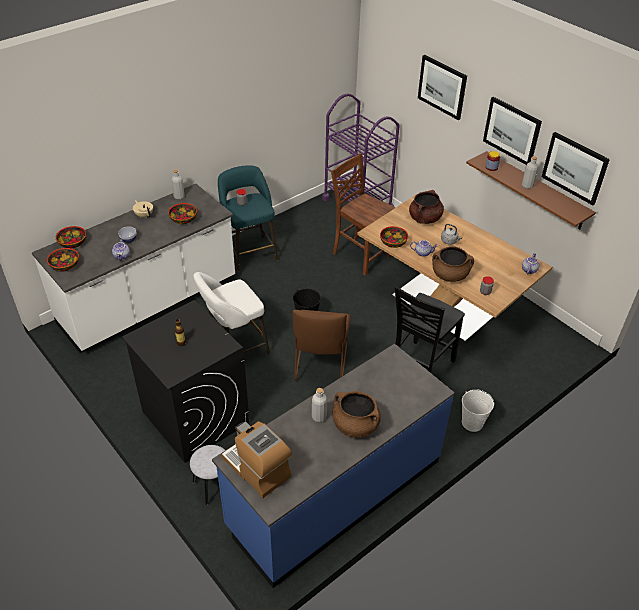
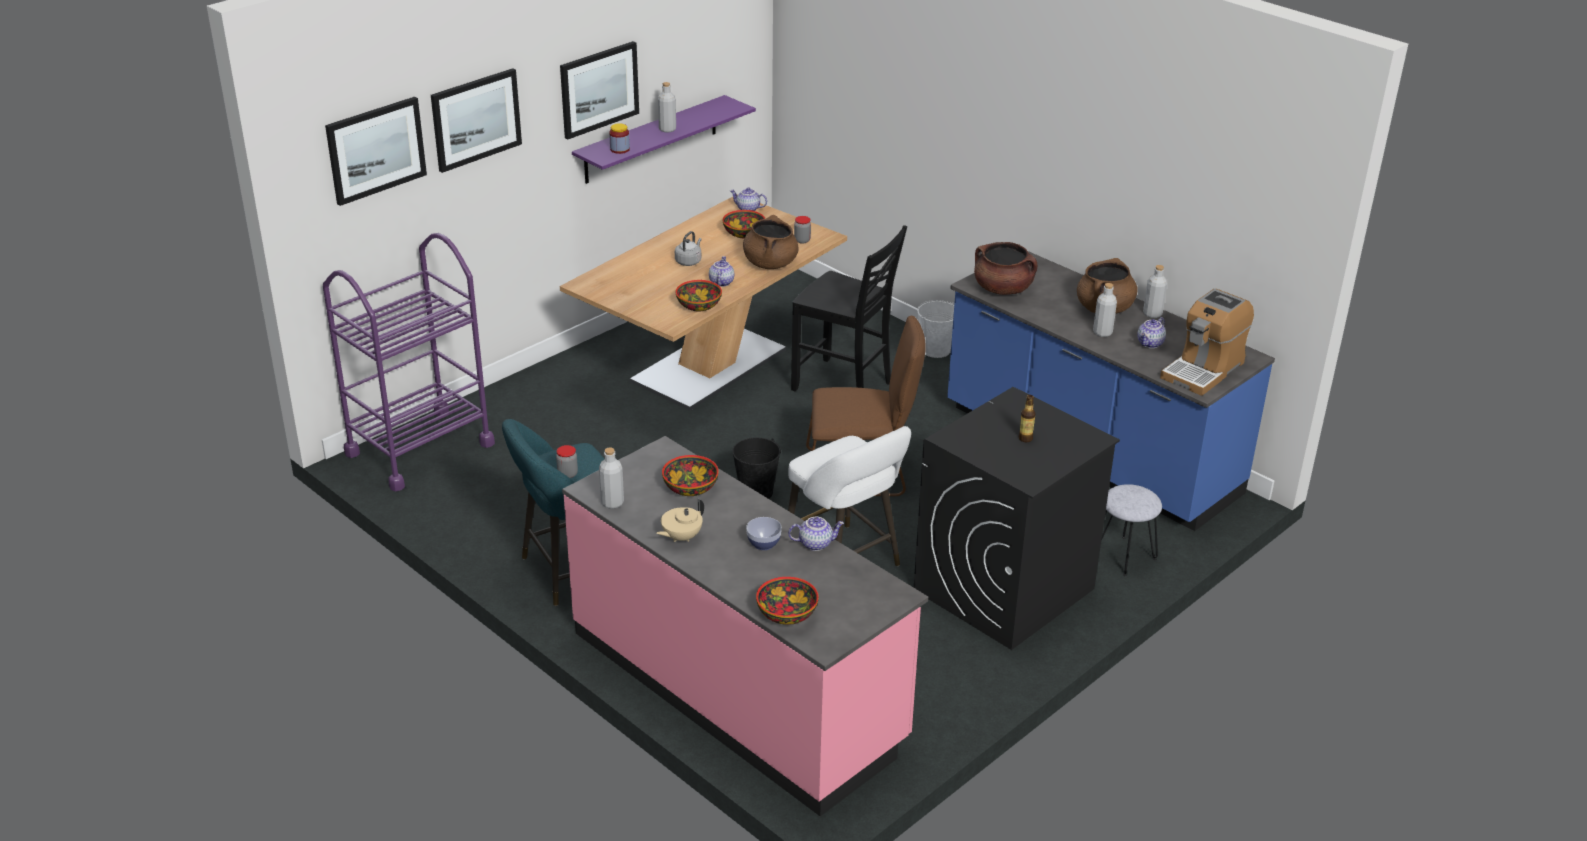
camera: 95 degrees left, 10 degrees down
white counter [32,184,235,353] -> pink counter [562,436,928,816]
bowl [47,248,79,272] -> bowl moved to [723,210,765,238]
brown chair [331,153,396,276] -> none
brown cooking pot [409,190,444,224] -> brown cooking pot moved to [974,242,1037,295]
brown shelf [466,151,596,229] -> purple shelf [572,95,756,184]
picture [542,132,610,205] -> picture moved to [325,97,427,206]
none -> teapot [1137,317,1166,348]
none -> grey bottle [1143,265,1167,318]

